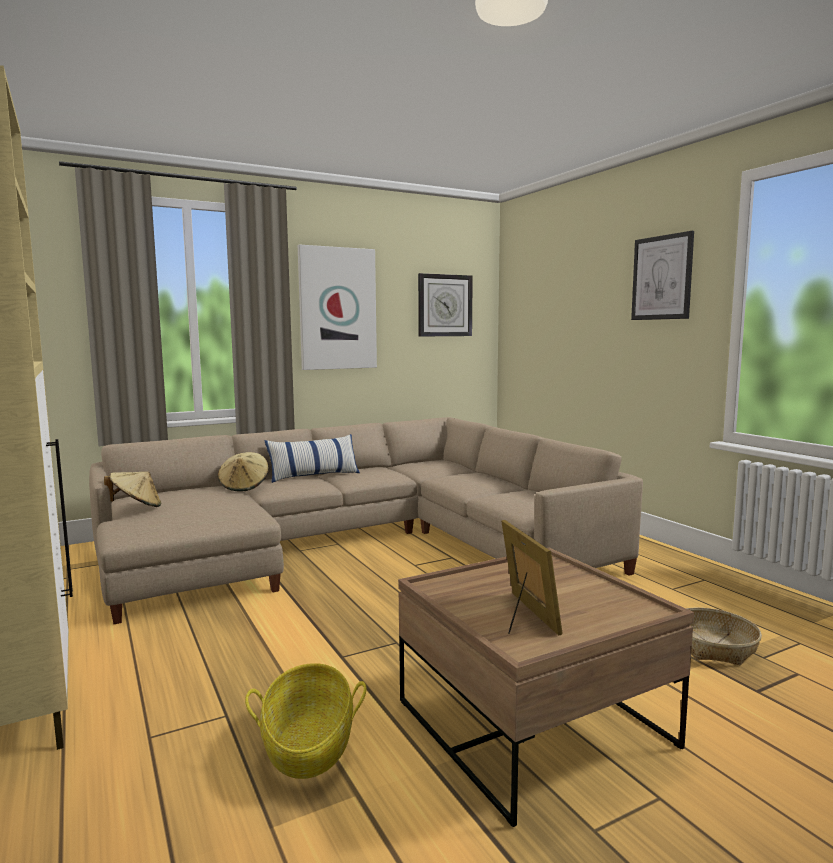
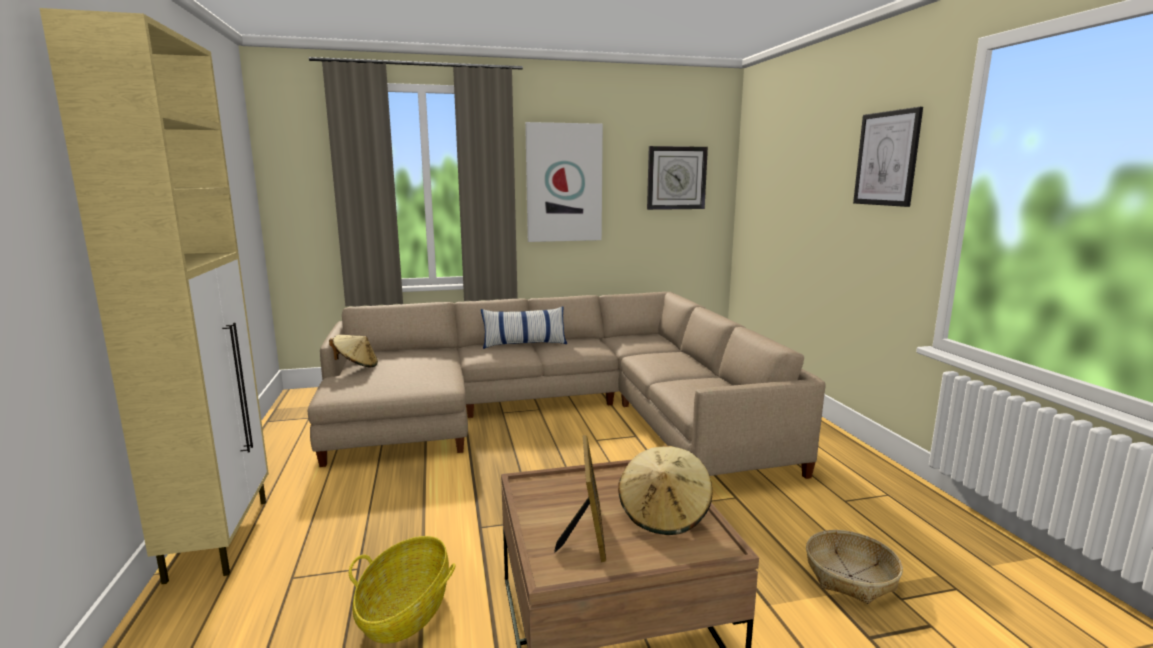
camera: 15 degrees right, 5 degrees up
beige hat [218,452,269,491] -> beige hat moved to [618,445,712,535]

